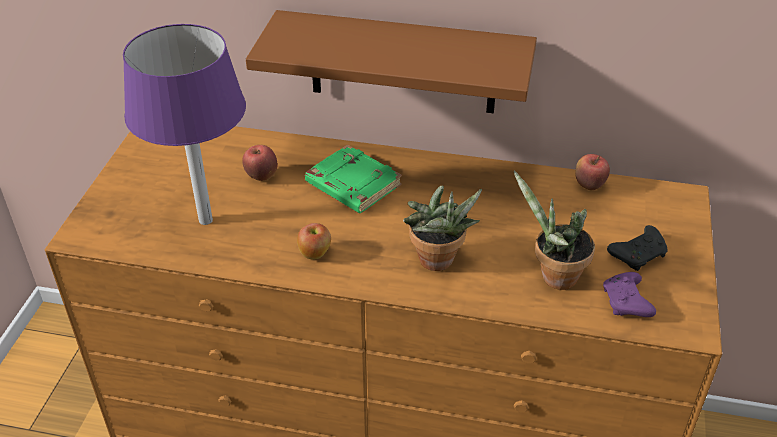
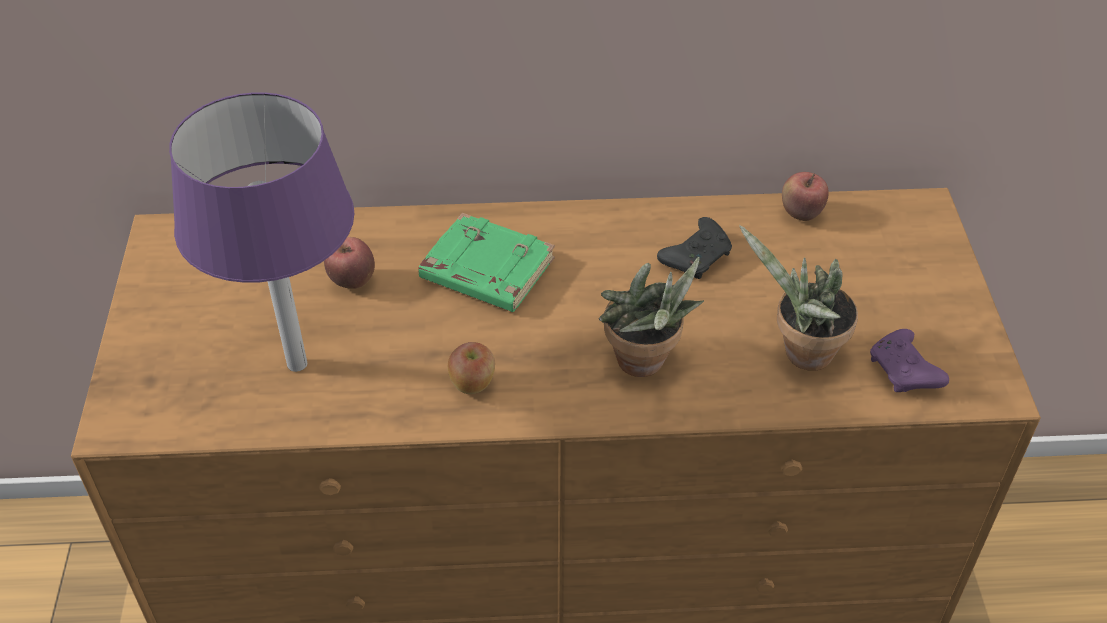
camera: 15 degrees left, 5 degrees up
brown shelf [246,10,537,113] -> none
black game controller [607,225,668,271] -> black game controller moved to [657,217,732,279]

